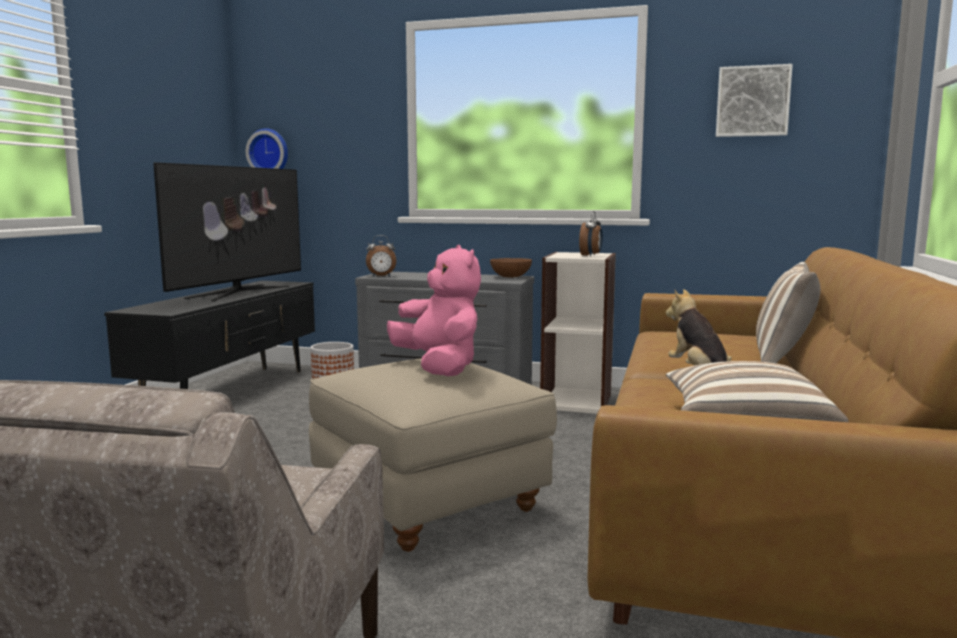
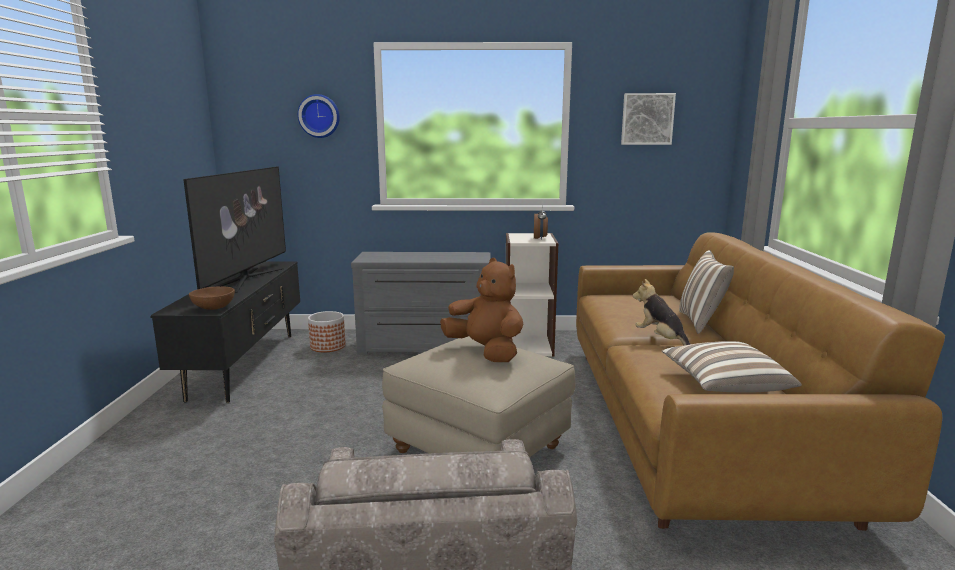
camera: 15 degrees left, 5 degrees up
wall clock [246,128,288,169] -> wall clock moved to [298,94,340,138]
alarm clock [366,235,397,277] -> none
pink plush toy [387,245,481,376] -> brown plush toy [440,258,524,362]
brown bowl [490,258,532,278] -> brown bowl moved to [189,287,235,310]

